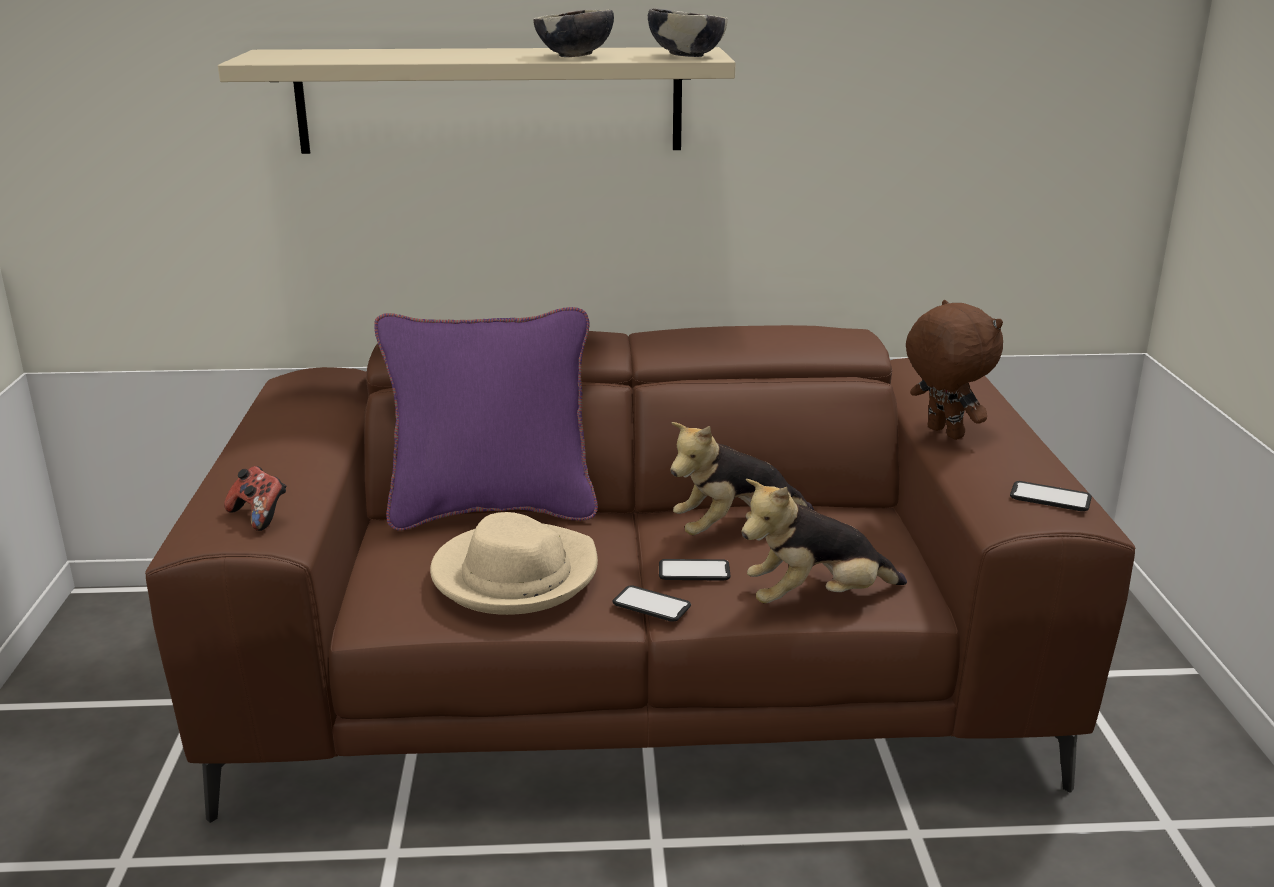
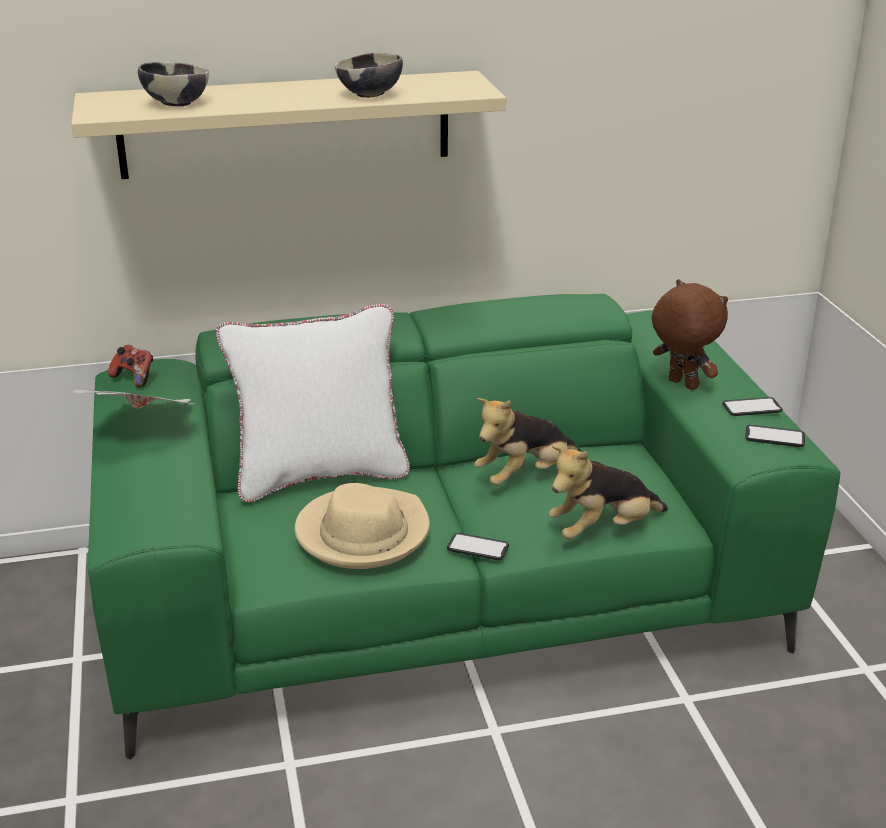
camera: 10 degrees left, 5 degrees up
brown sofa [145,325,1136,823] -> green sofa [88,294,841,760]
game controller [224,466,286,531] -> game controller moved to [108,345,153,388]
purple pillow [374,307,598,531] -> white pillow [216,304,410,502]
bowl [648,8,728,57] -> bowl moved to [138,62,209,106]
phone [659,559,731,581] -> phone moved to [722,397,783,416]
none -> newspaper [73,390,194,409]

